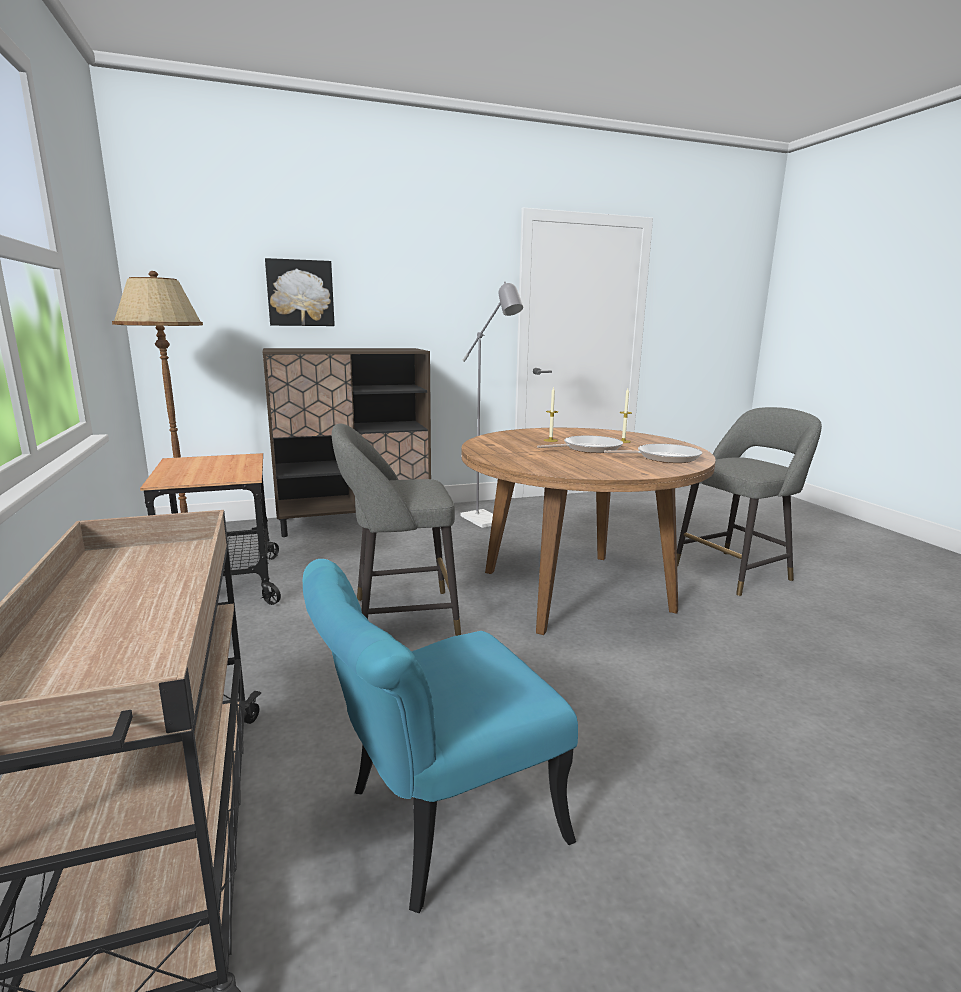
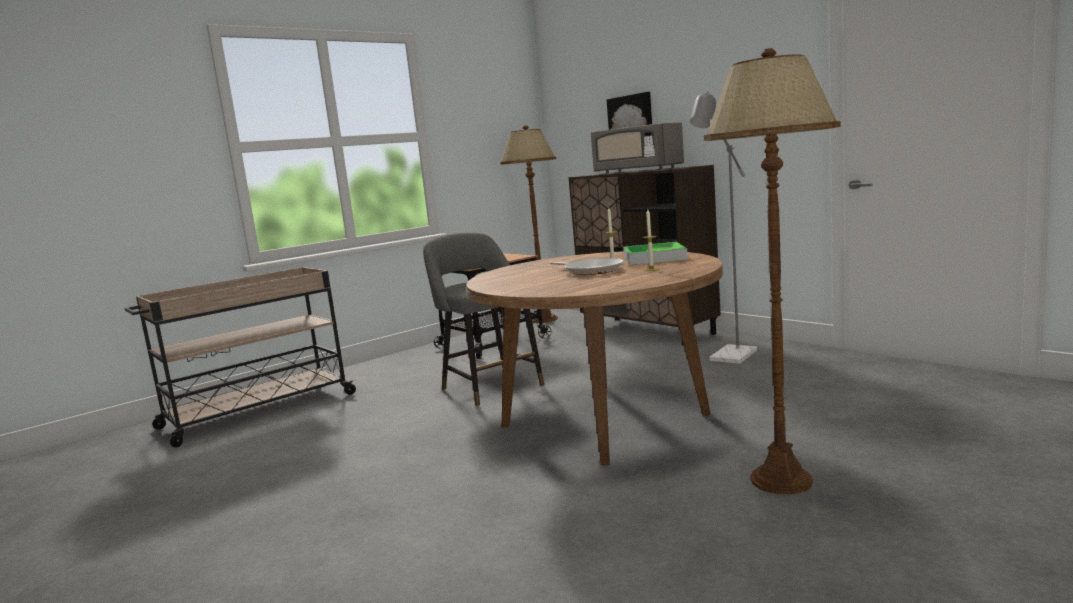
camera: 70 degrees right, 5 degrees down
turquoise chair [303,559,578,913] -> none
frying pan [604,444,702,463] -> none
grey stool [677,407,822,596] -> brown floor lamp [704,48,841,494]
none -> grey microwave [591,122,684,174]
none -> tray [623,242,688,265]

